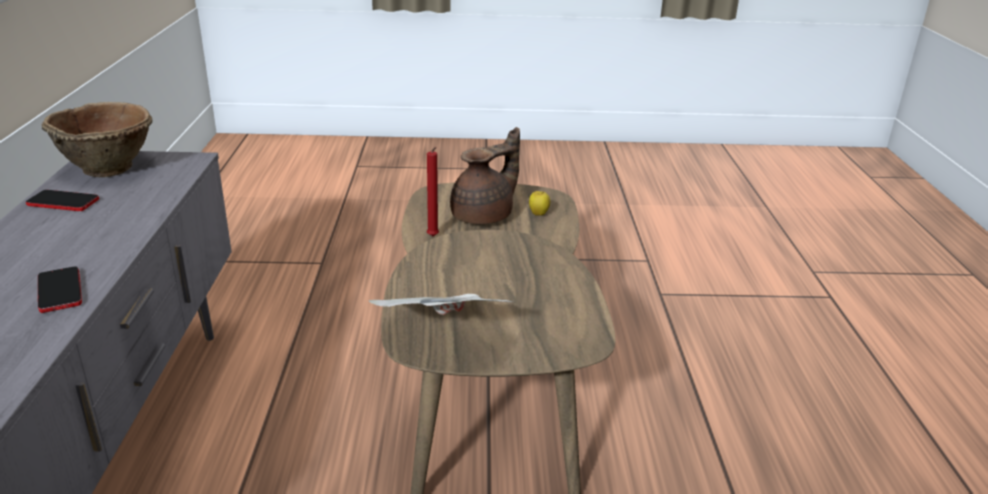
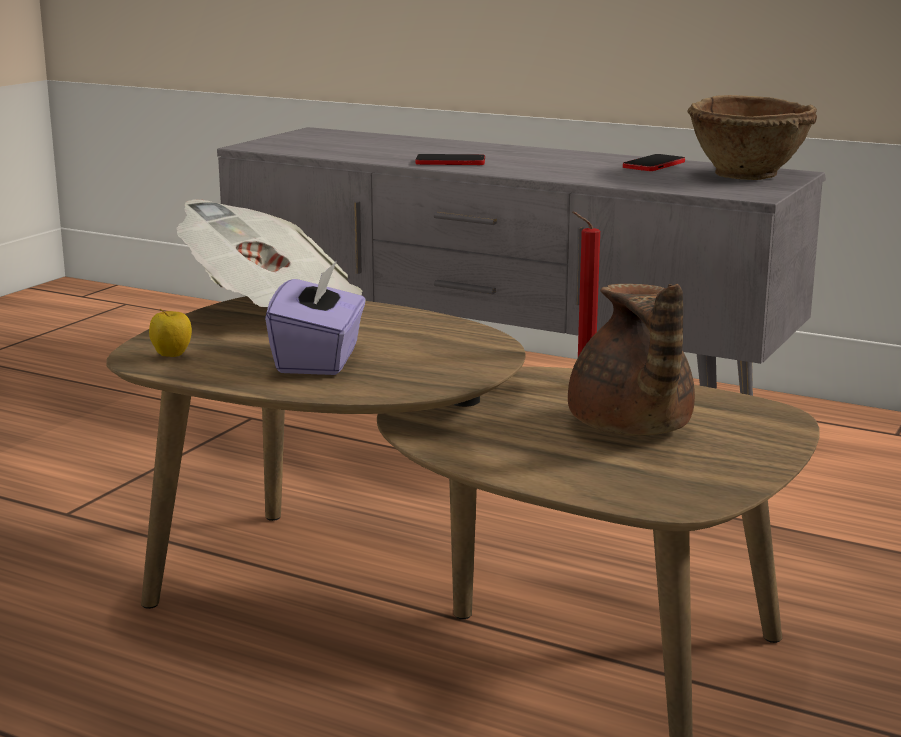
camera: 120 degrees right, 10 degrees down
apple [529,191,550,216] -> apple moved to [149,308,192,357]
none -> purple tissue box [265,261,366,375]

